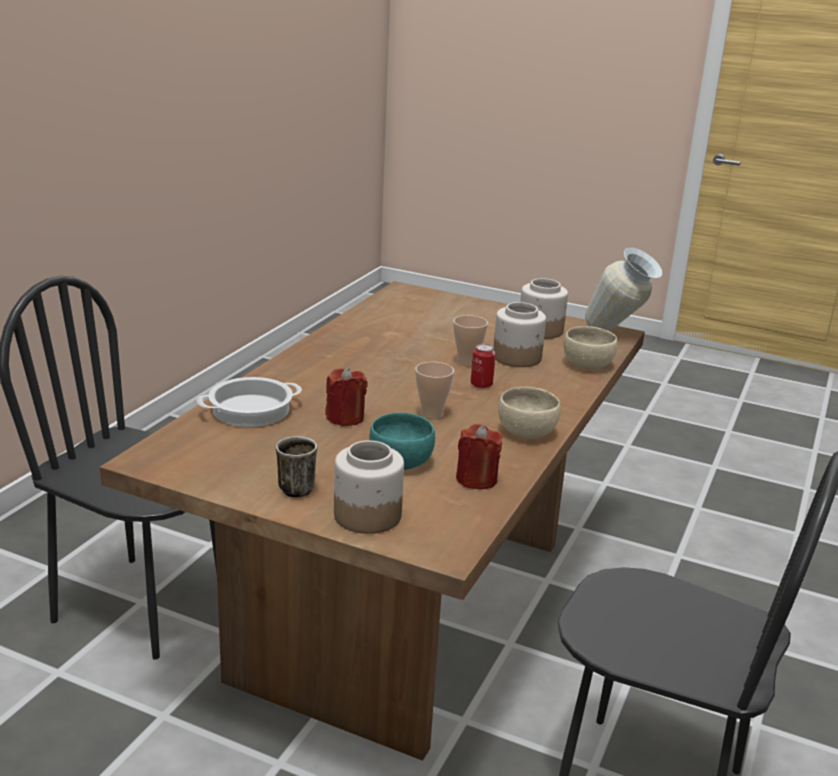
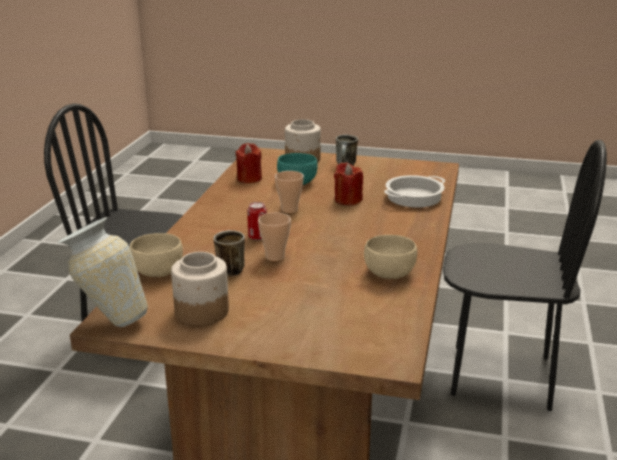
camera: 170 degrees right, 0 degrees up
jar [493,302,546,367] -> mug [213,230,245,276]
beige bowl [498,387,561,439] -> beige bowl moved to [364,235,417,279]

